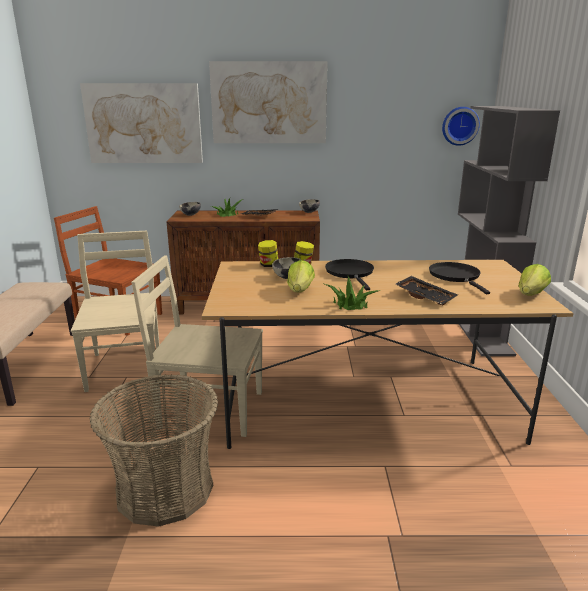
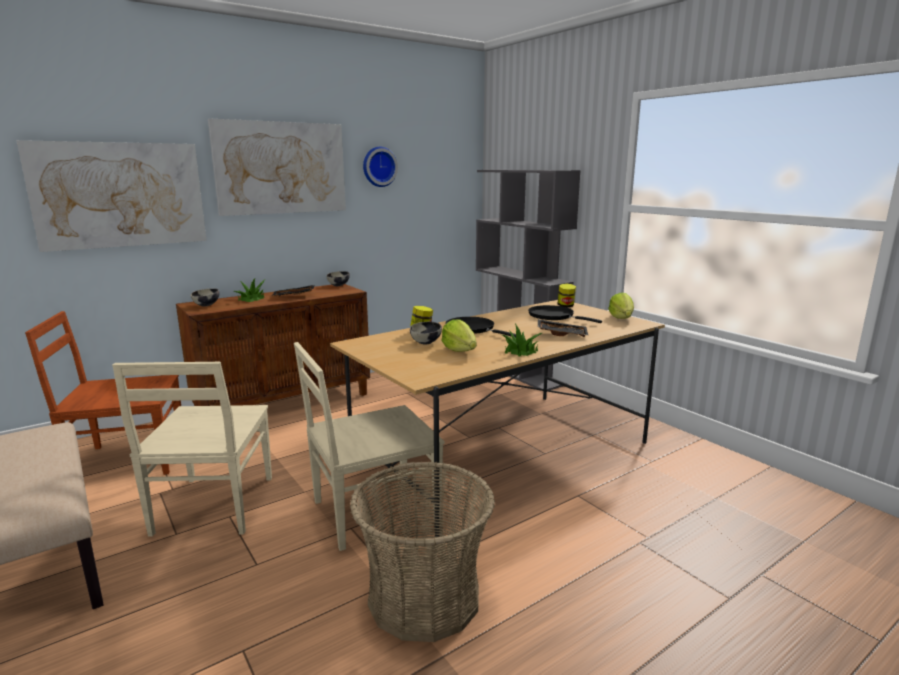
camera: 35 degrees left, 5 degrees down
beige chair [71,231,160,392] -> beige chair turned 135 degrees counterclockwise [112,362,272,537]
jar [258,240,279,267] -> jar moved to [557,283,576,308]
wall clock [442,107,480,146] -> wall clock moved to [363,147,398,187]

